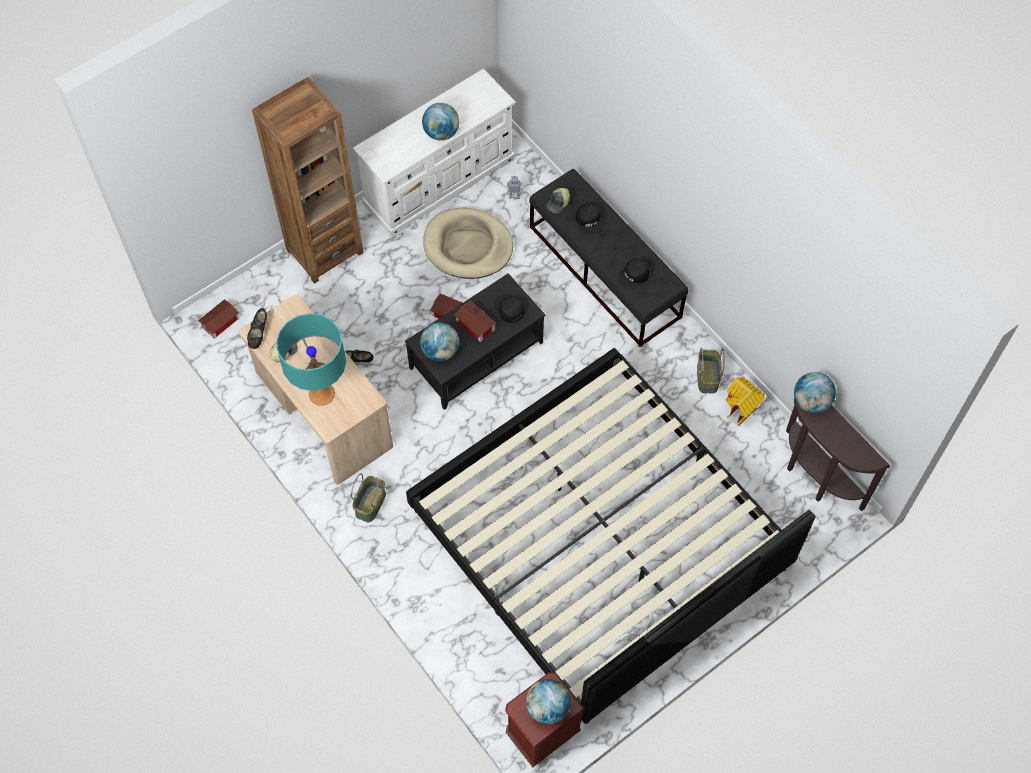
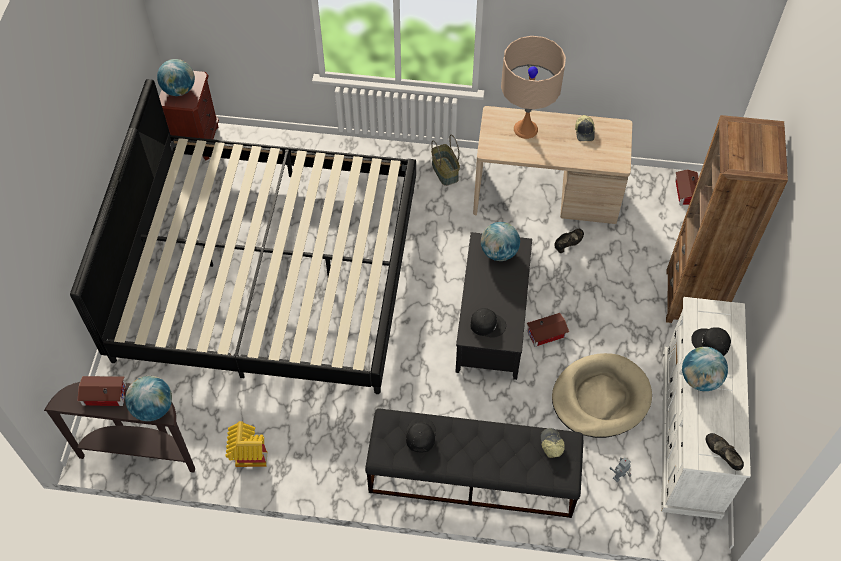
camera: 135 degrees right, 5 degrees down
black shoe [247,308,267,349] -> black shoe moved to [706,433,744,471]
turquoise table lamp [276,313,346,406] -> beige table lamp [501,36,566,139]
toy house [454,301,496,342] -> toy house moved to [78,376,126,406]
black cap [575,203,603,235] -> black cap moved to [691,327,731,356]
basket [697,348,725,393] -> none

